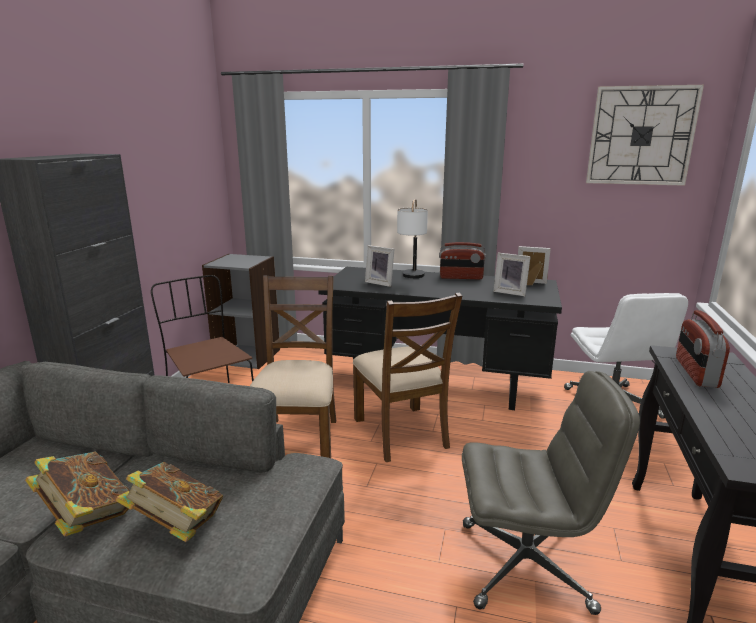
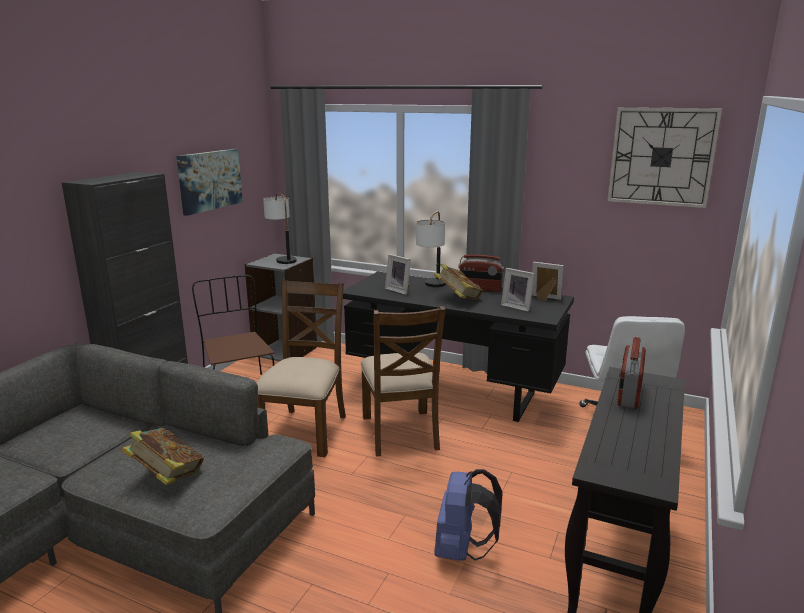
camera: 10 degrees right, 0 degrees up
book [25,452,130,537] -> book moved to [434,264,483,300]
grey office chair [462,371,640,615] -> blue backpack [434,469,503,561]
none -> picture [176,149,243,216]
none -> table lamp [263,193,297,264]

